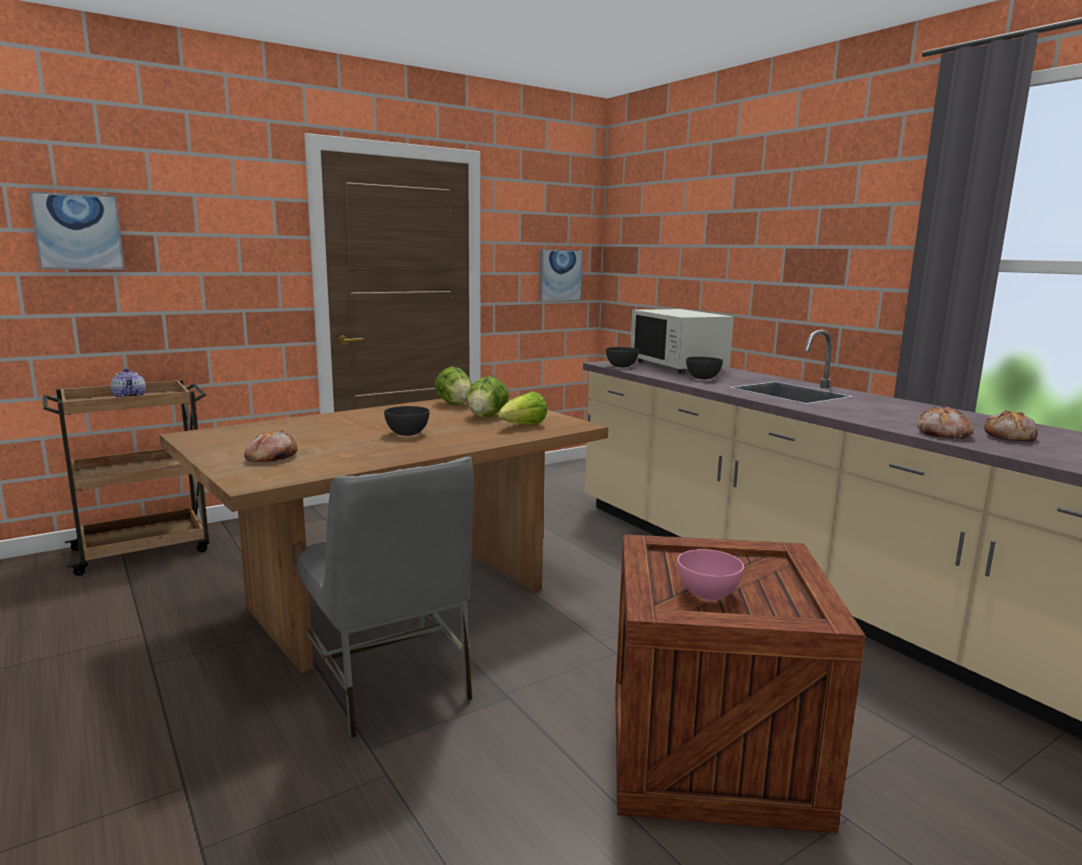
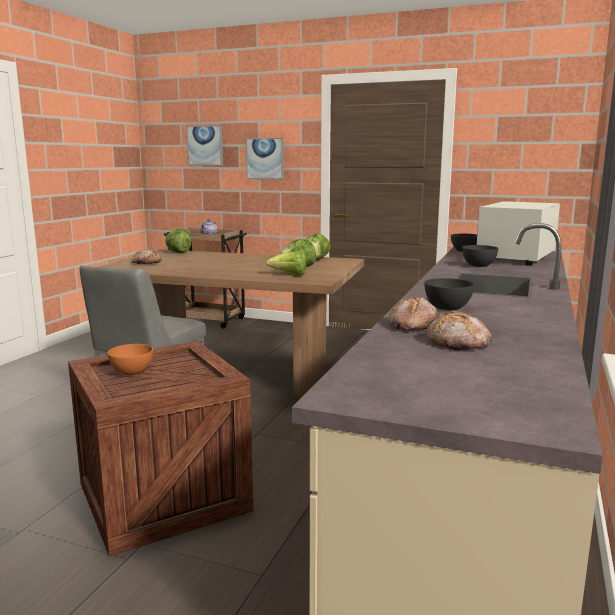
camera: 55 degrees right, 0 degrees up
grey bowl [384,406,430,436] -> grey bowl moved to [424,278,475,310]
picture [539,249,583,302] -> picture moved to [245,138,284,180]
pink bowl [677,549,744,600] -> orange bowl [107,344,153,375]
none -> lettuce [165,228,192,253]

